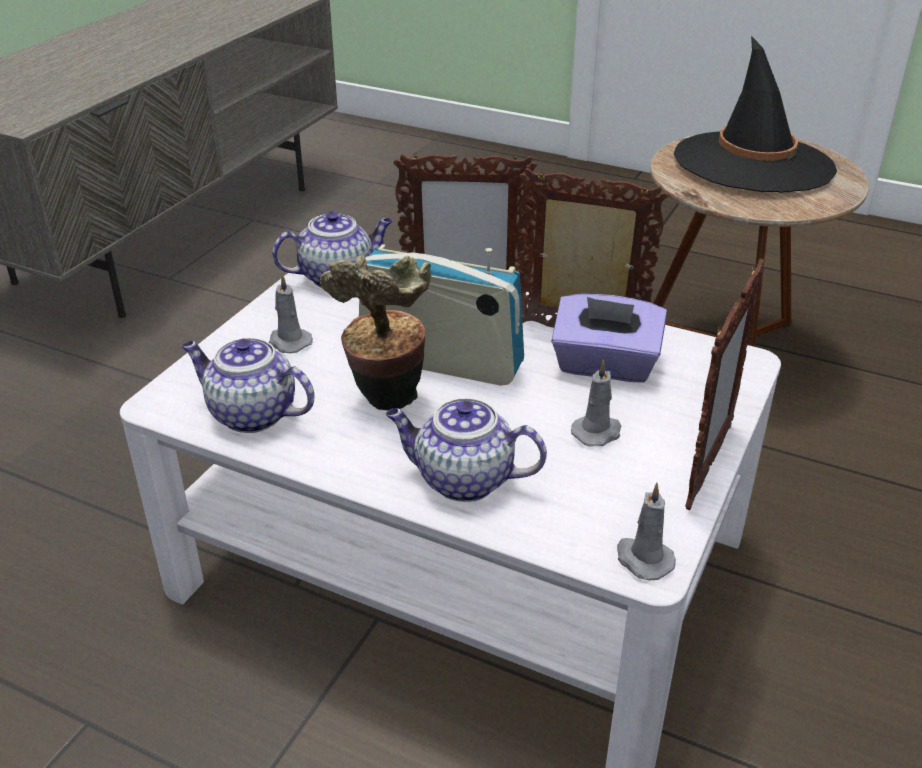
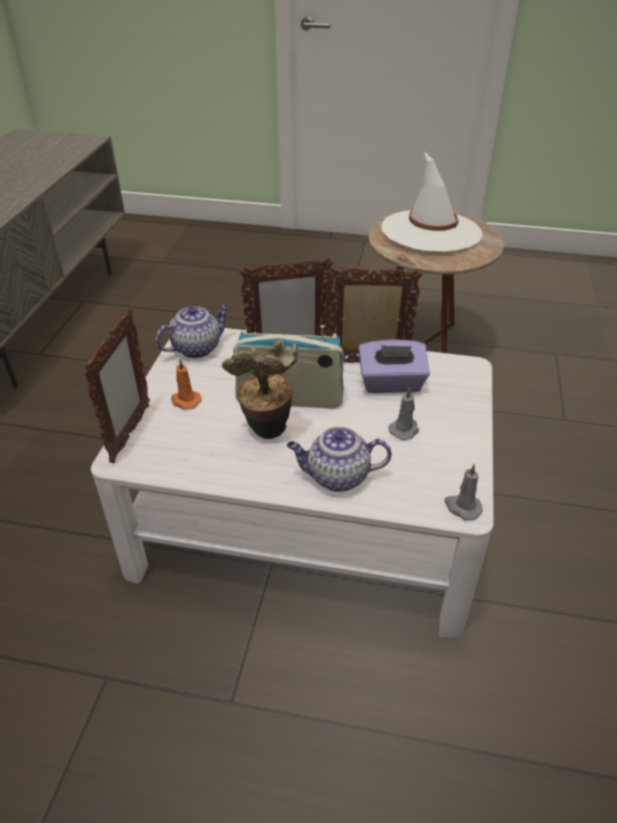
camera: 15 degrees left, 5 degrees up
teapot [182,338,314,433] -> none
grey candle [269,274,313,353] -> orange candle [171,359,202,410]
black hat [674,36,837,193] -> white hat [382,152,482,252]
picture frame [685,259,764,510] -> picture frame moved to [83,308,150,463]

